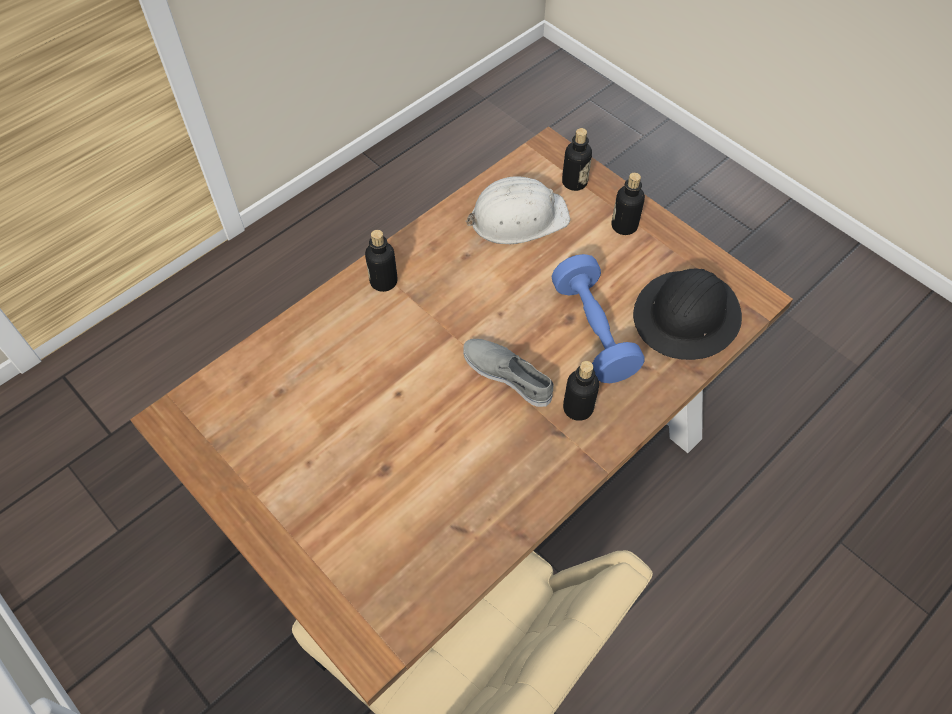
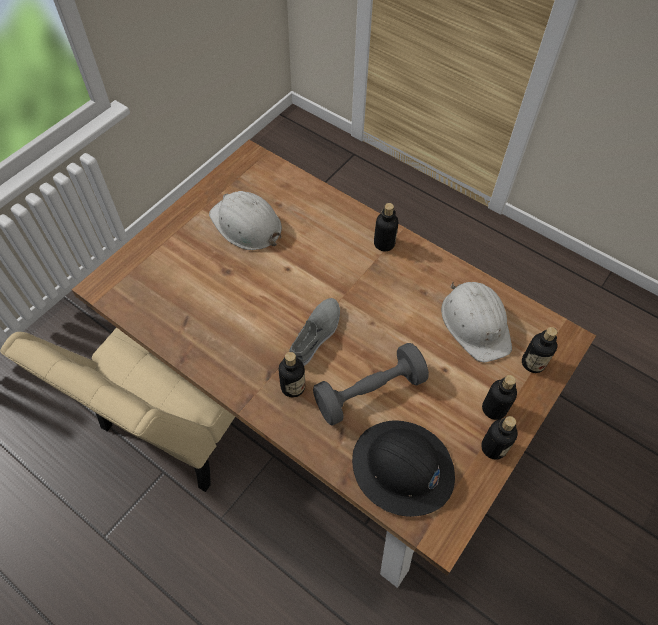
camera: 80 degrees right, 0 degrees up
blue dumbbell [551,254,645,383] -> grey dumbbell [313,343,429,426]
none -> white hard hat [209,191,282,250]
none -> bottle [481,416,518,460]

